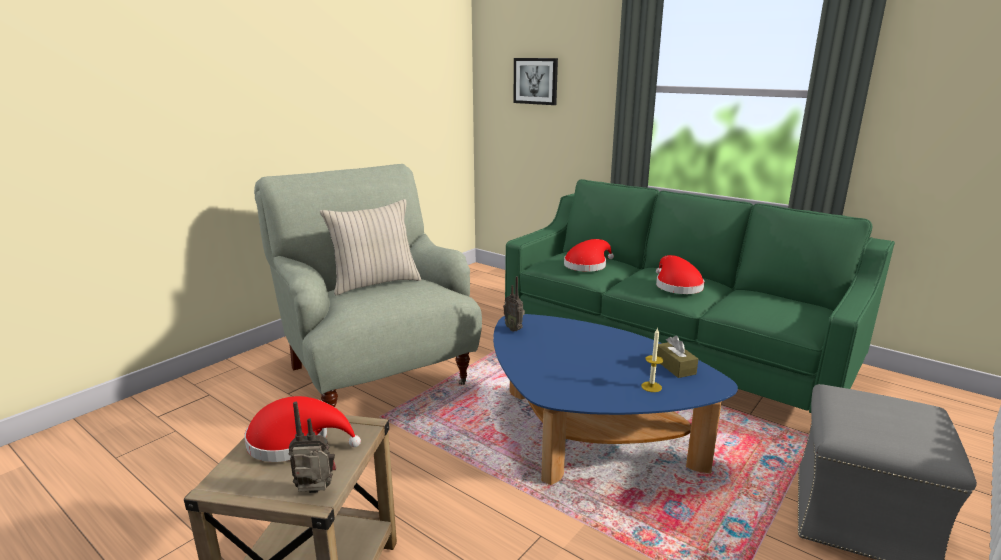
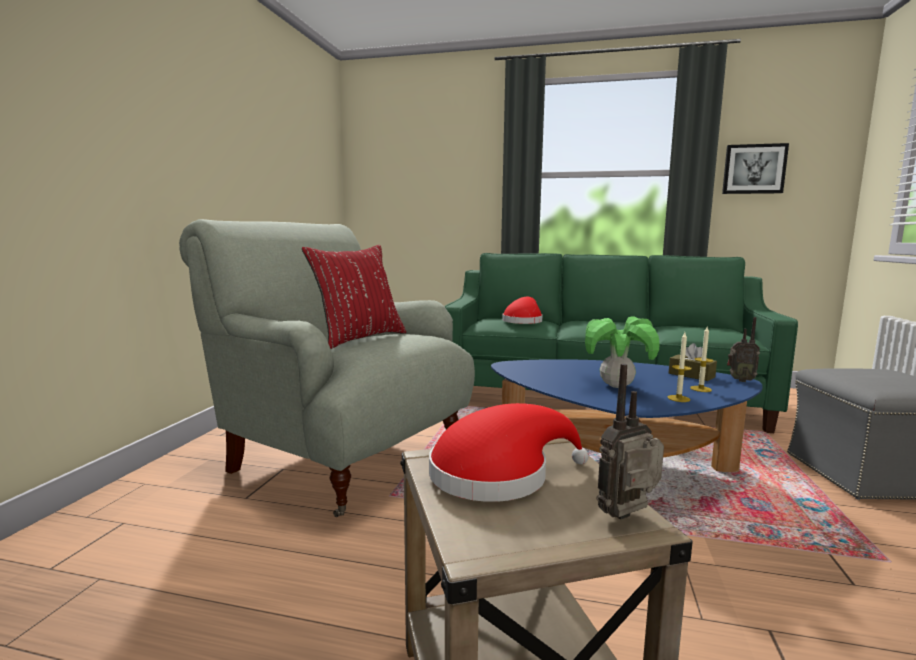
camera: 25 degrees left, 10 degrees down
beige pillow [320,199,421,295] -> red pillow [302,245,406,349]
radio [503,276,525,332] -> radio moved to [727,317,760,382]
picture [513,58,558,105] -> picture moved to [722,143,789,194]
red hat [656,255,704,294] -> none
none -> potted plant [585,316,660,388]
none -> candle [668,333,692,402]

